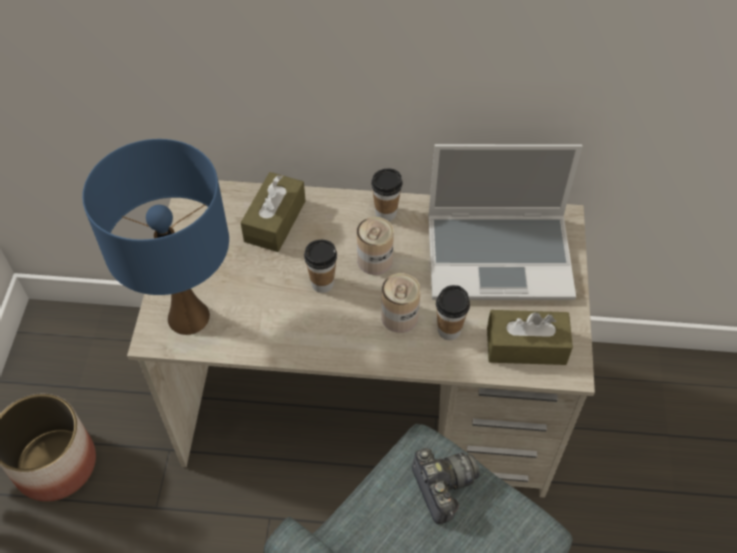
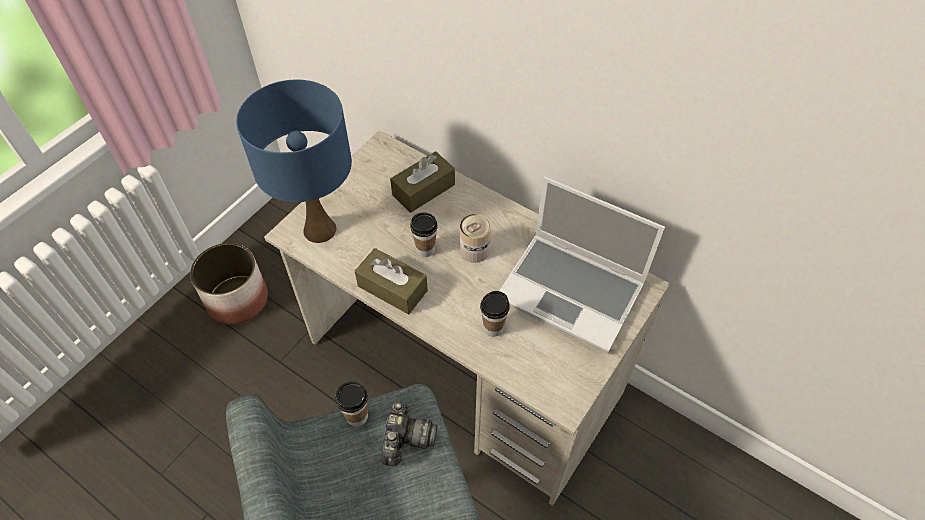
camera: 30 degrees right, 0 degrees up
cup [371,168,403,221] -> cup moved to [335,381,368,427]
can [381,273,421,333] -> none
brown tissue box [487,310,573,365] -> brown tissue box moved to [355,248,428,314]

